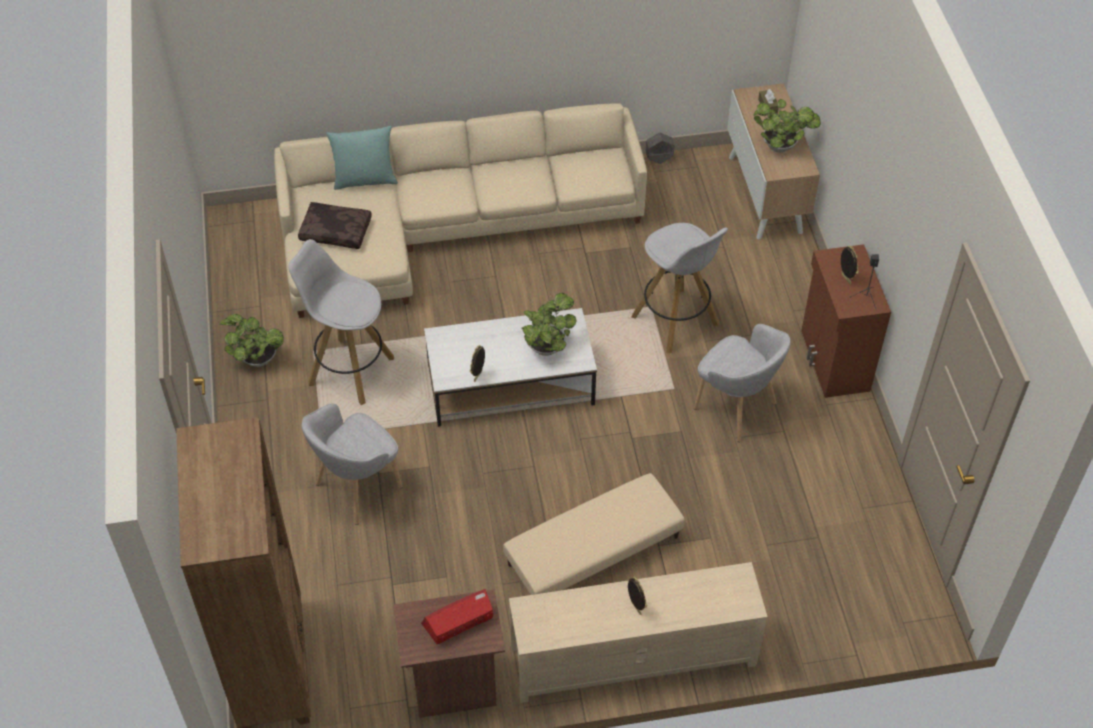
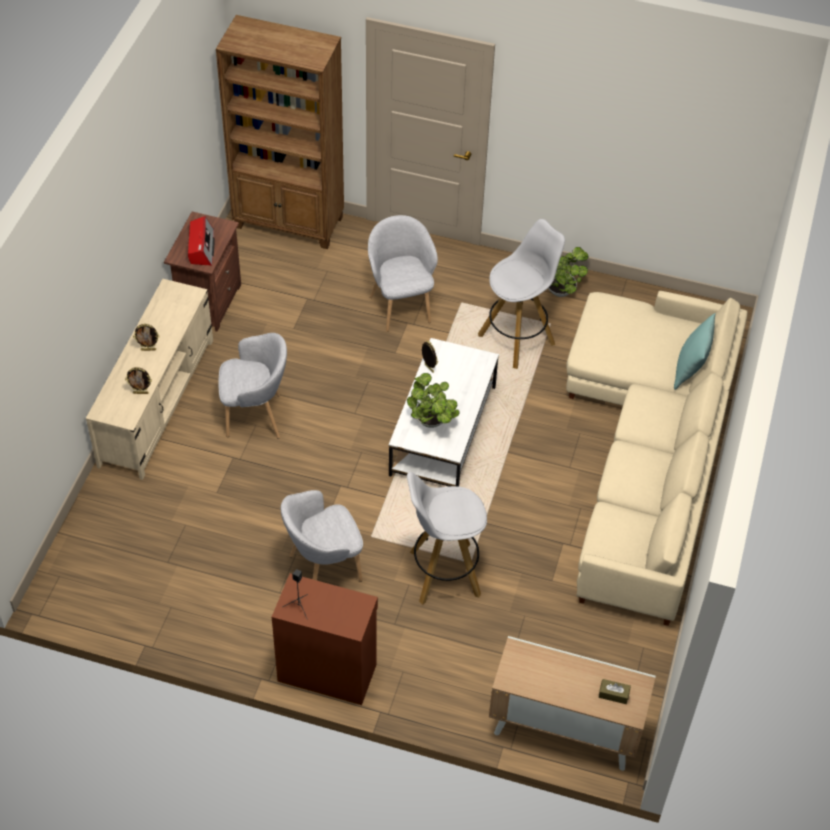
camera: 115 degrees right, 0 degrees up
brown pillow [298,202,372,249] -> none
beige ottoman [503,473,685,595] -> grey armchair [218,333,287,439]
grey planter [646,133,675,164] -> none
potted plant [754,99,821,153] -> none
picture frame [841,246,859,284] -> picture frame moved to [125,367,152,394]

